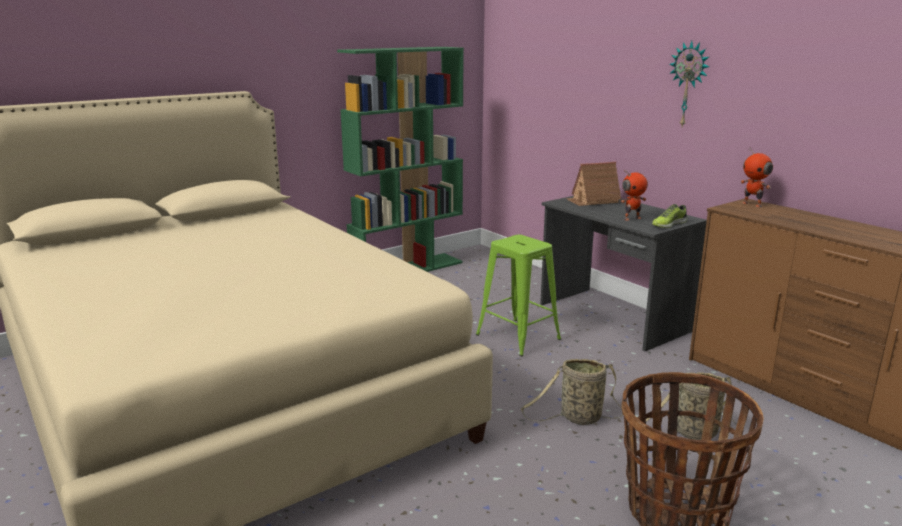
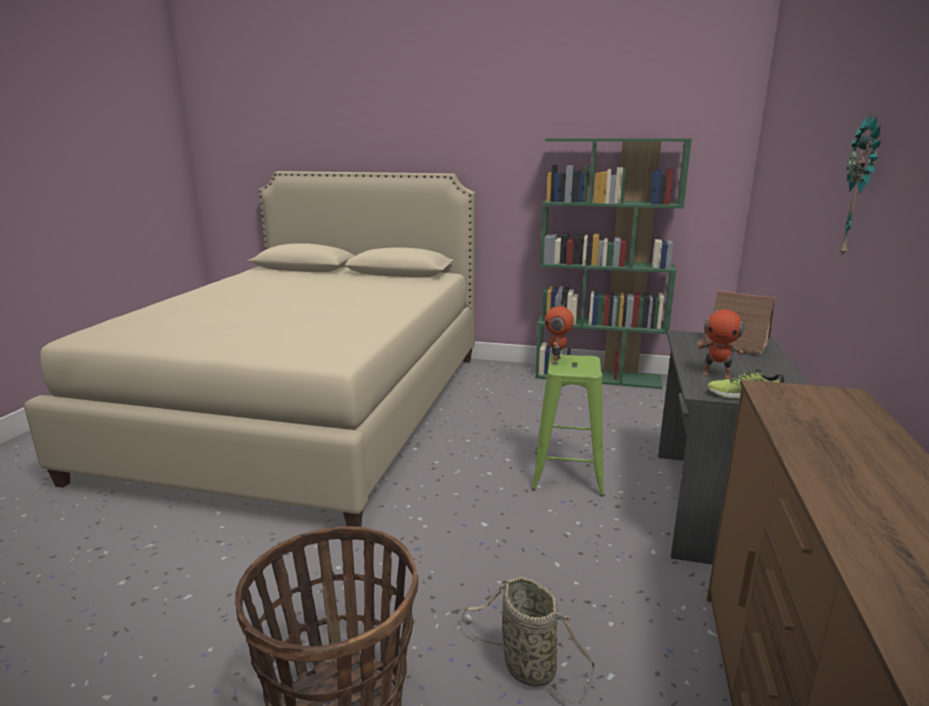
camera: 50 degrees right, 0 degrees up
basket [521,359,623,425] -> none
toy robot [740,147,773,207] -> toy robot moved to [545,300,574,365]

